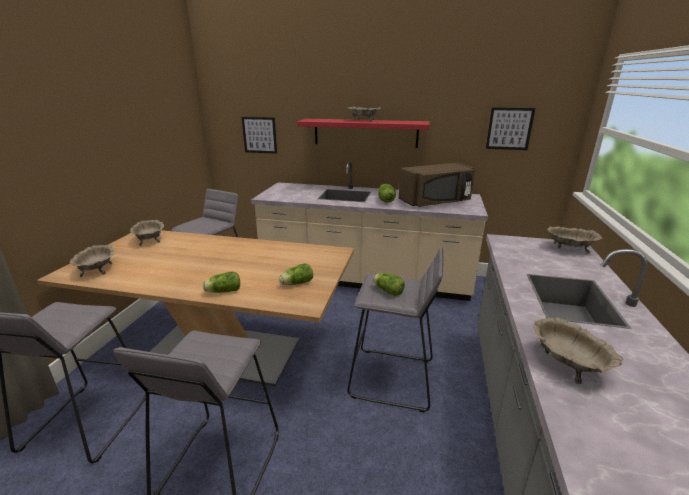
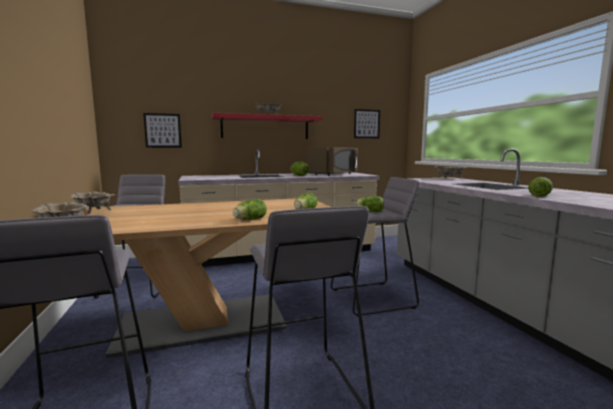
camera: 30 degrees left, 15 degrees down
beige bowl [533,317,624,384] -> lettuce [528,177,553,197]

